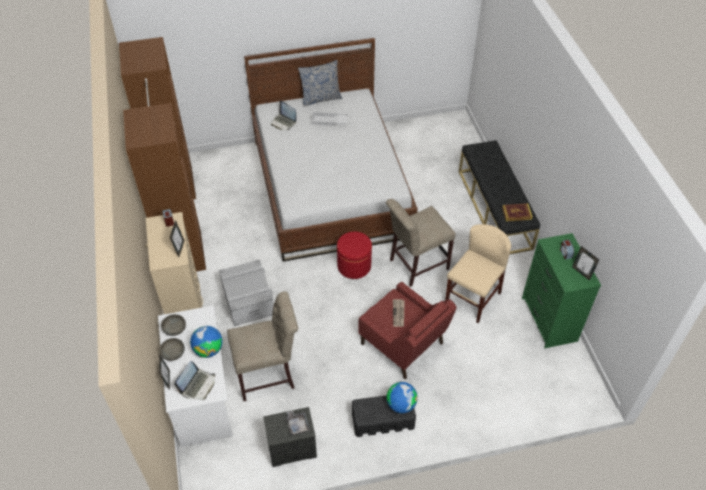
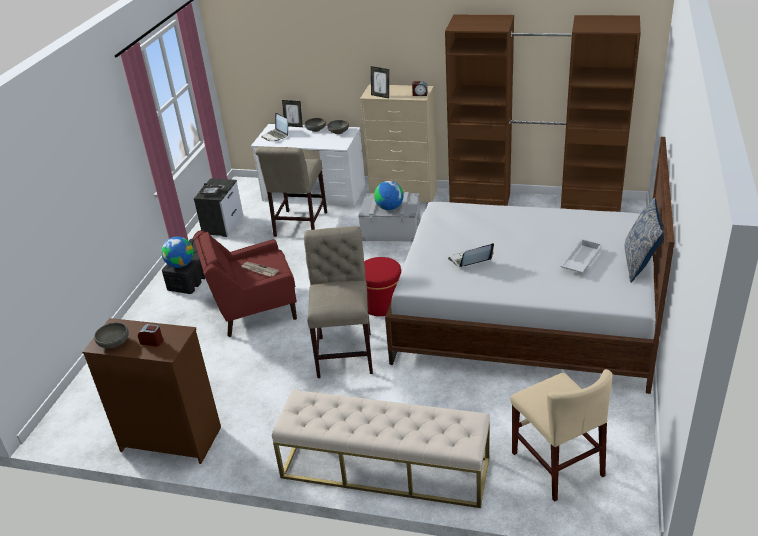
camera: 120 degrees right, 15 degrees down
globe [190,326,223,358] -> globe moved to [374,181,404,210]
laptop [271,100,296,130] -> laptop moved to [448,243,494,267]
beige chair [445,224,511,323] -> beige chair moved to [511,369,613,502]
black bench [459,140,540,254] -> beige bench [272,390,490,508]
book [502,203,533,221] -> none
green dresser [522,233,601,348] -> brown dresser [82,318,221,464]
picture frame [572,246,599,281] -> grey bowl [94,323,129,348]

